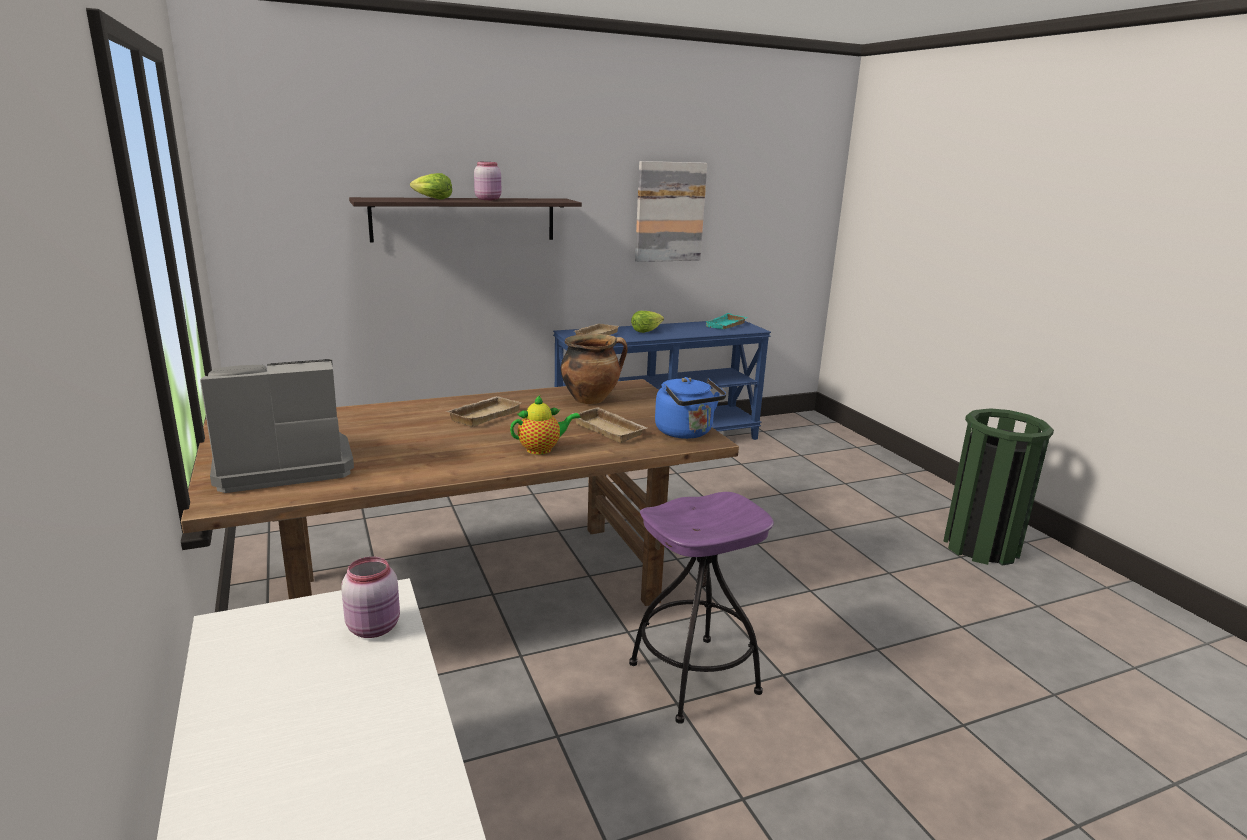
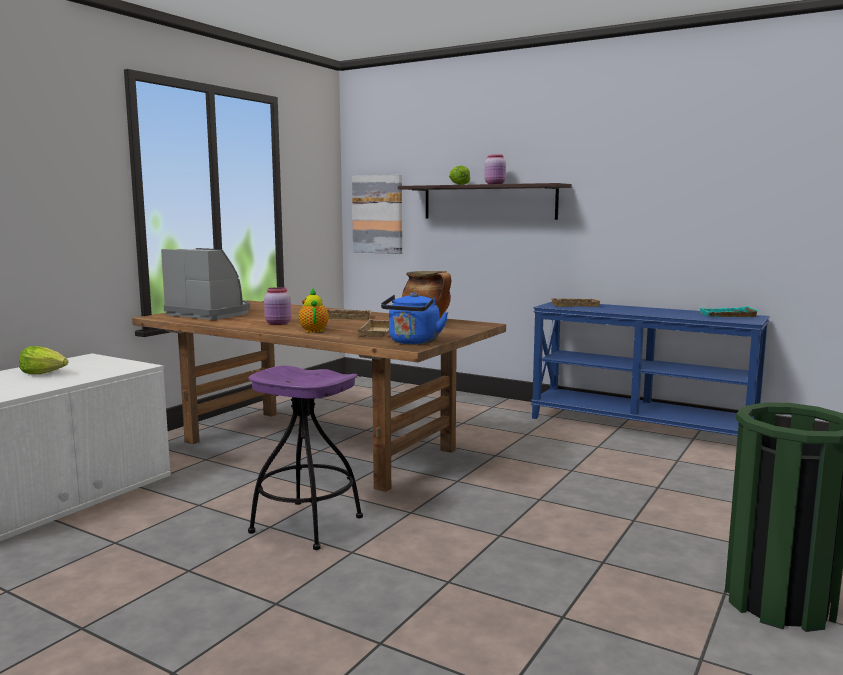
camera: 55 degrees right, 10 degrees down
pink jar [341,557,400,638] -> pink jar moved to [264,287,291,325]
teapot [510,395,581,455] -> teapot turned 135 degrees counterclockwise [298,289,329,333]
lettuce [631,311,664,333] -> lettuce moved to [19,346,69,374]
picture [635,161,707,262] -> picture moved to [352,175,402,254]

